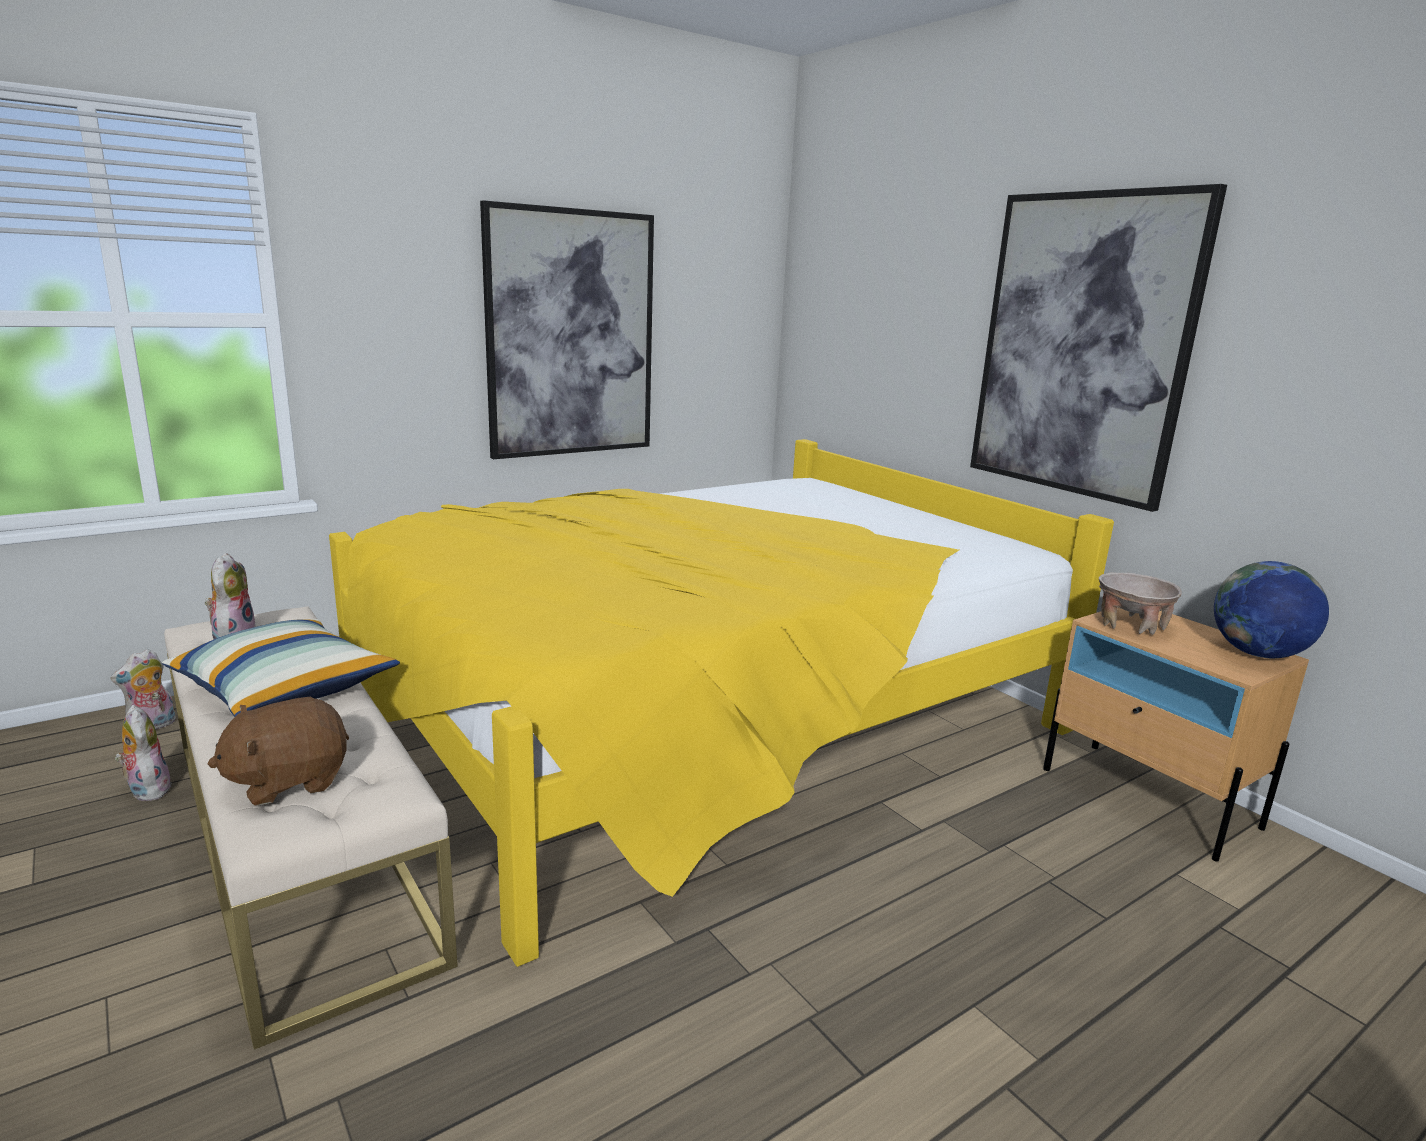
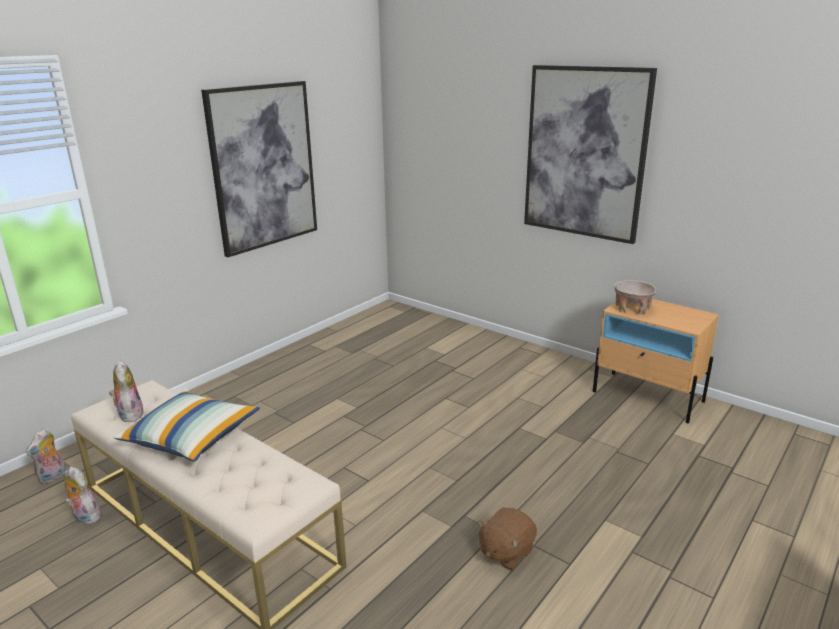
camera: 15 degrees left, 5 degrees up
brown plush toy [208,697,349,806] -> brown plush toy moved to [478,507,537,570]
yellow bed [329,439,1114,967] -> none
globe [1214,561,1329,658] -> none

